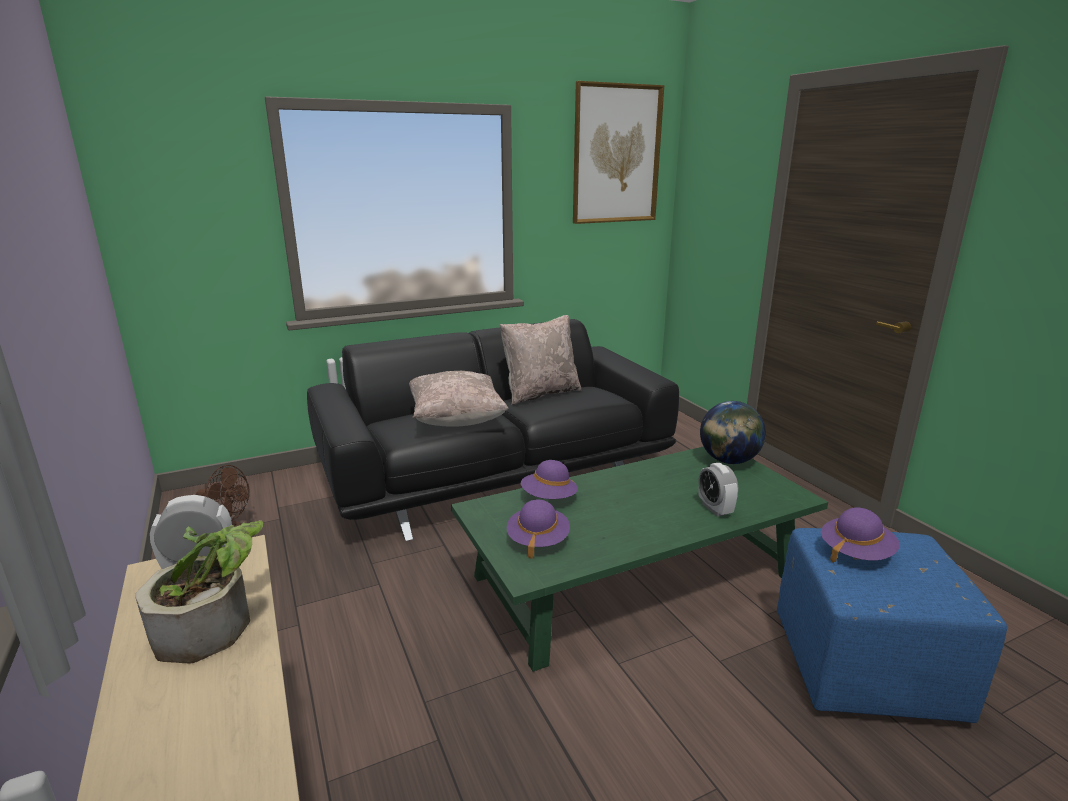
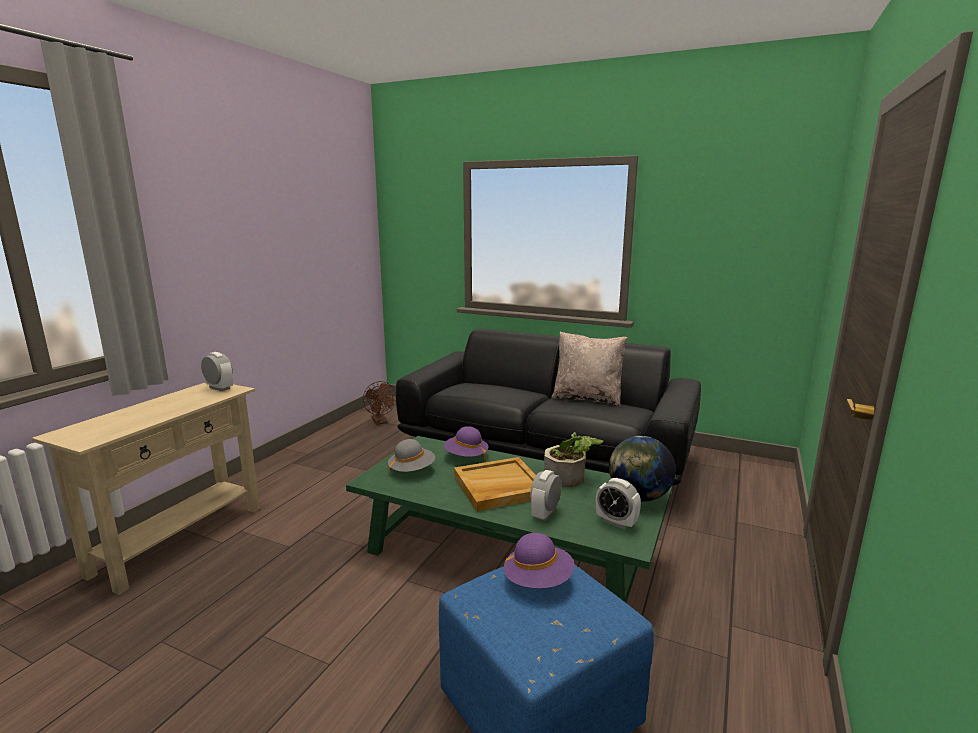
camera: 50 degrees right, 5 degrees down
potted plant [135,520,263,664] -> potted plant moved to [544,432,603,487]
beige pillow [409,371,508,427] -> none
purple hat [507,500,570,559] -> grey hat [388,439,435,474]
picture [573,81,664,224] -> none
none -> beige tray [454,457,536,512]
none -> alarm clock [596,478,641,529]

